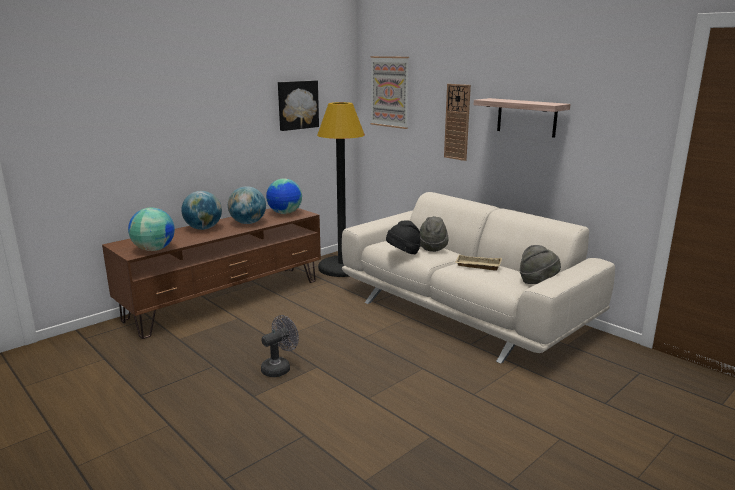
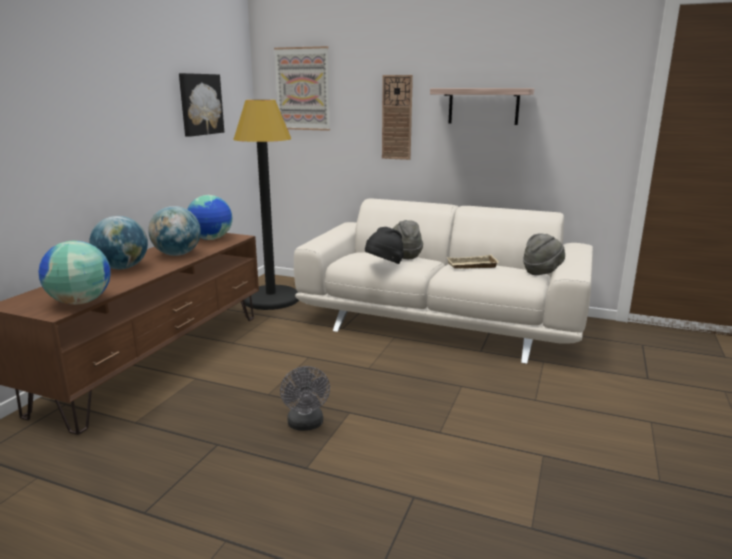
camera: 25 degrees left, 0 degrees up
grey fan [261,315,299,377] -> grey fan turned 150 degrees clockwise [280,366,330,431]

